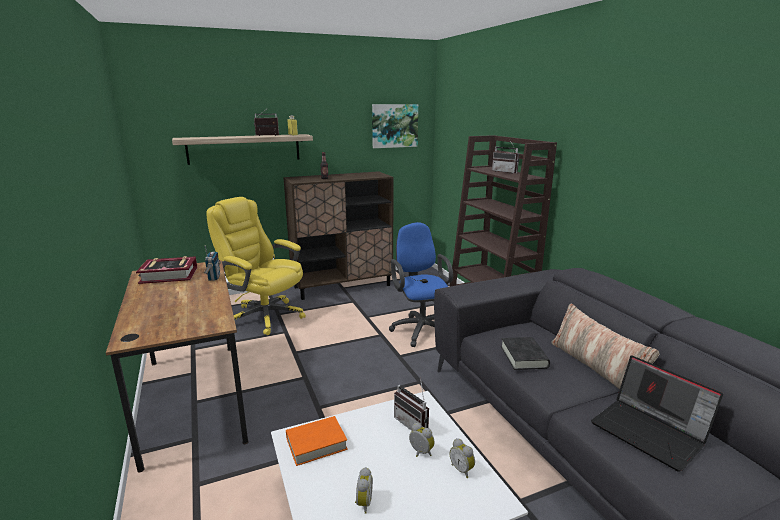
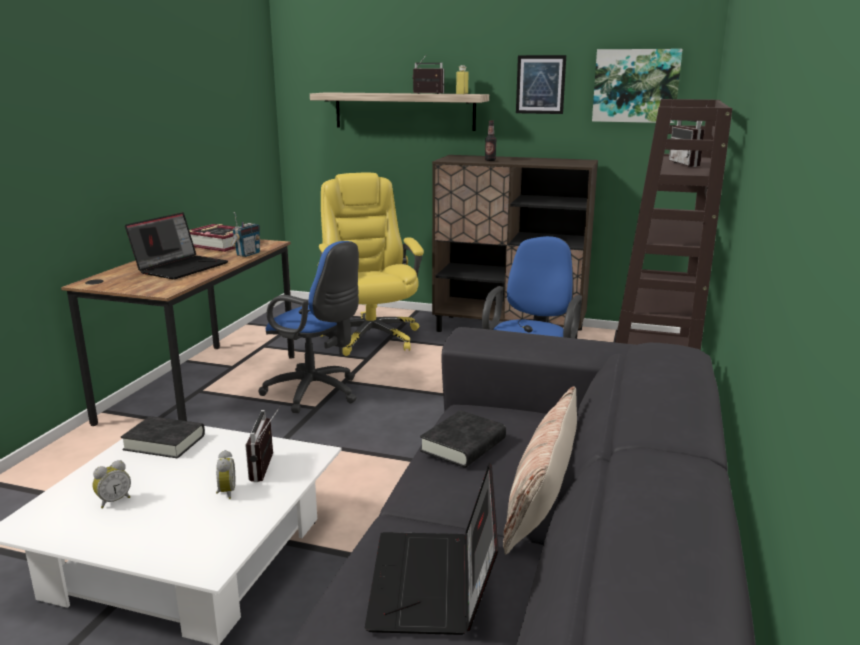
camera: 40 degrees right, 0 degrees up
orange book [286,416,348,466] -> black book [121,416,205,458]
alarm clock [450,438,475,478] -> none
none -> laptop [125,212,228,280]
none -> blue office chair [258,241,359,413]
none -> picture [516,55,566,114]

